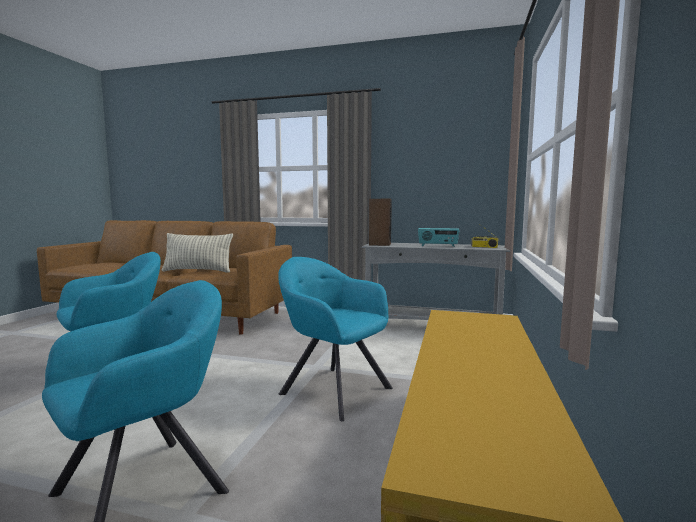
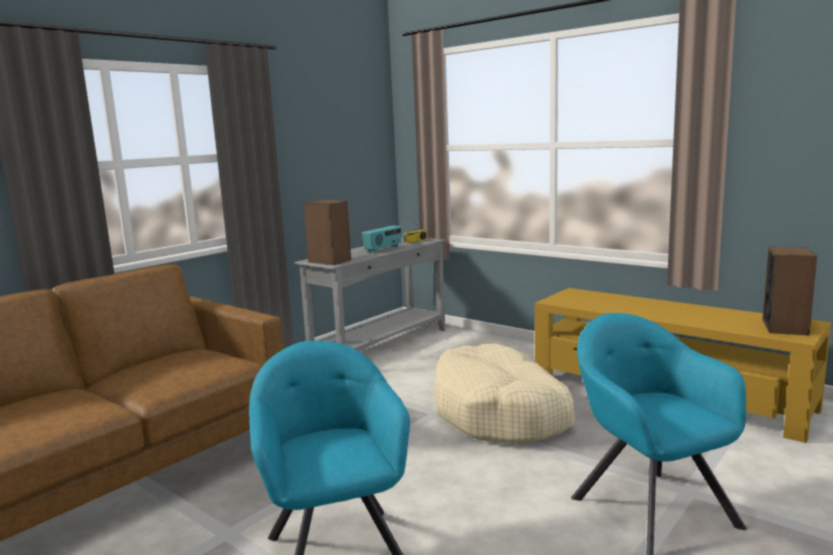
camera: 65 degrees left, 5 degrees up
pillow [162,233,233,273] -> none
turquoise armchair [278,257,393,421] -> beige dog bed [434,344,575,445]
none -> speaker [763,247,817,335]

